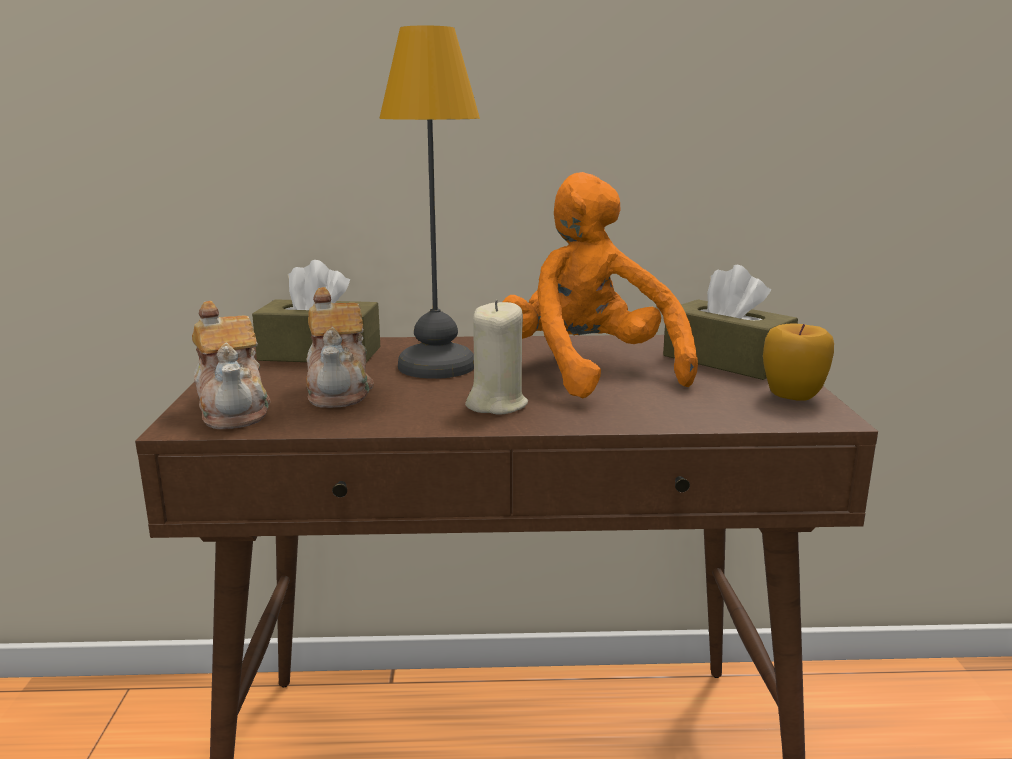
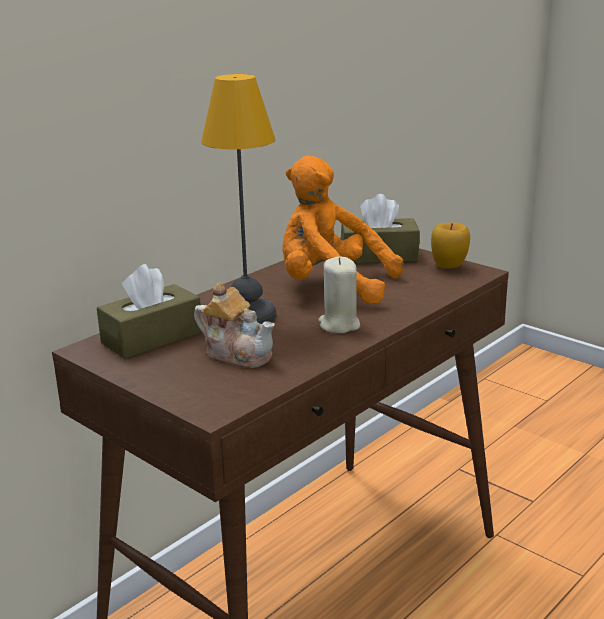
camera: 45 degrees left, 5 degrees up
teapot [192,301,271,429] -> none

